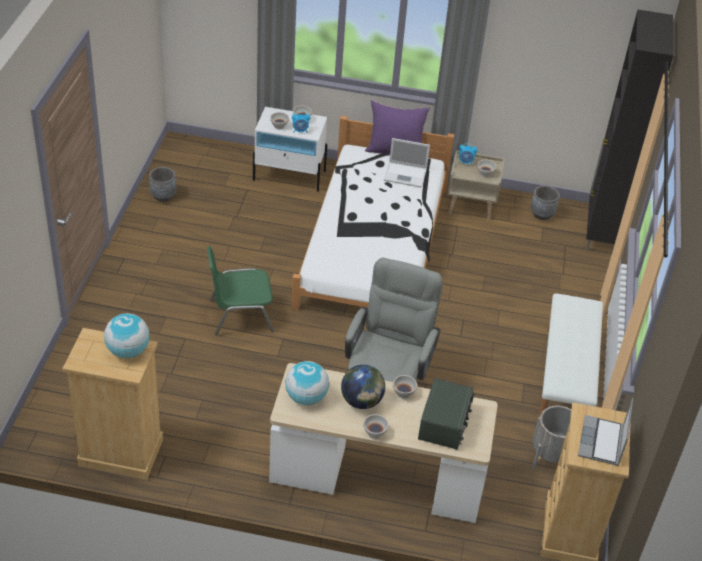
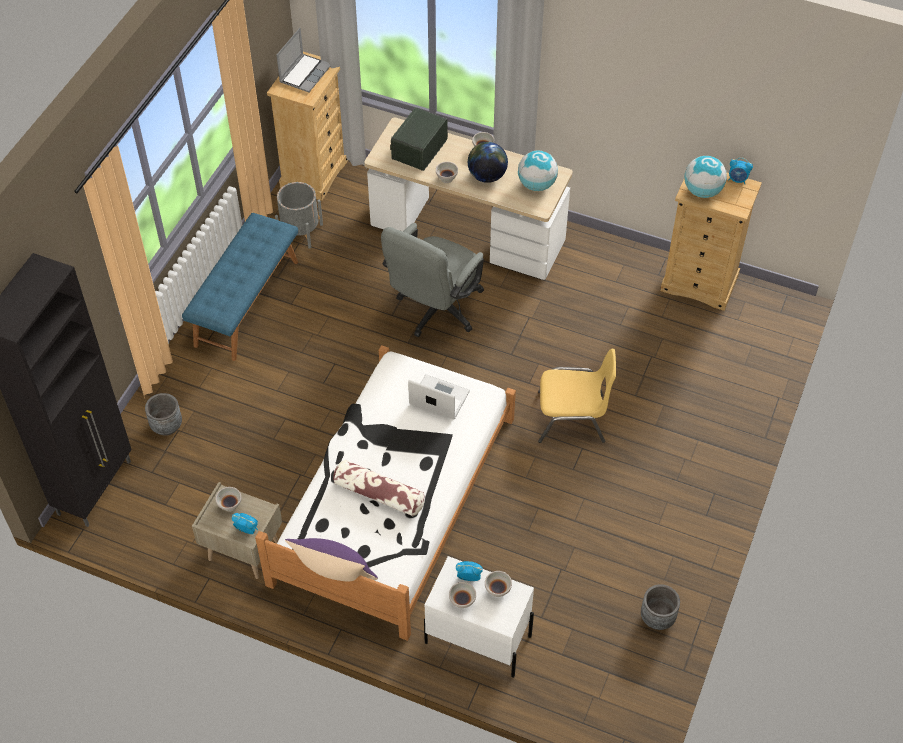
camera: 165 degrees left, 10 degrees up
green chair [207,246,274,336] -> yellow chair [538,349,616,443]
laptop [384,138,430,188] -> laptop moved to [408,374,470,420]
grey planter [531,185,560,220] -> grey planter moved to [145,393,182,436]
white bench [539,293,603,417] -> blue bench [182,213,298,361]
none -> pillow [333,460,425,516]
none -> alarm clock [728,158,753,184]

